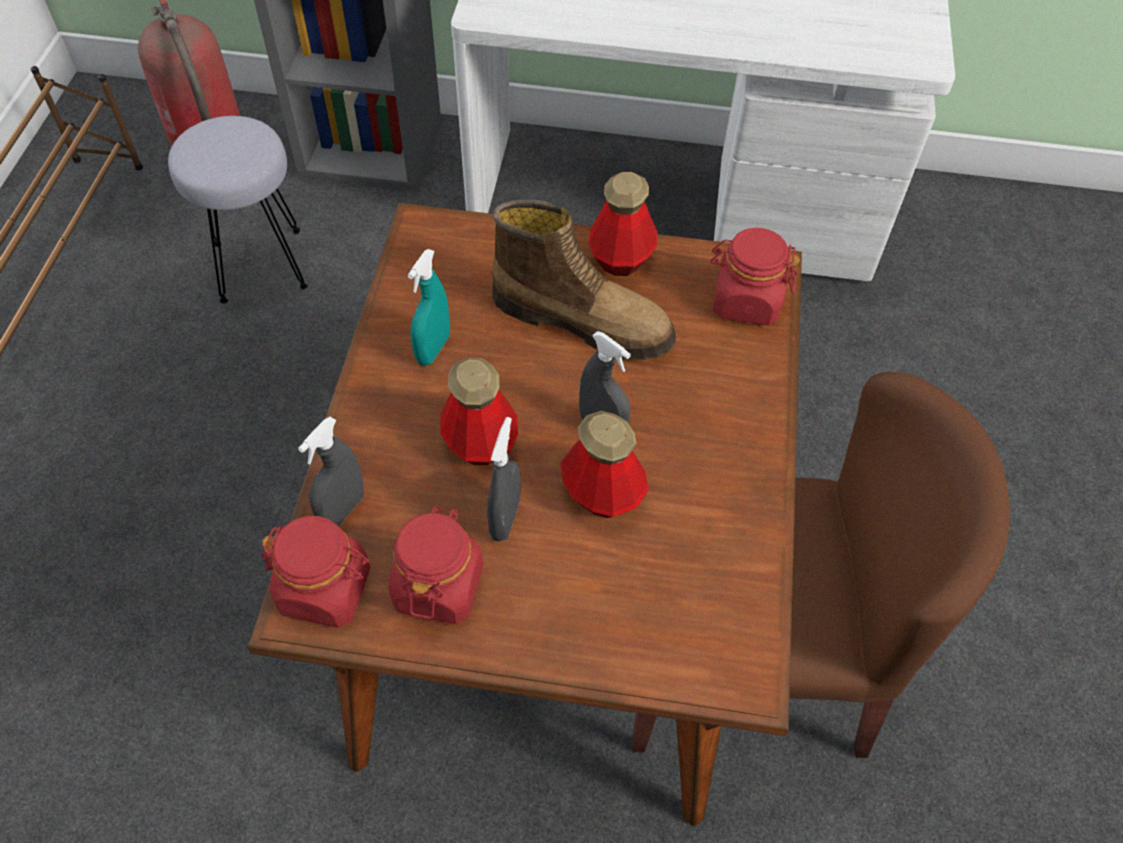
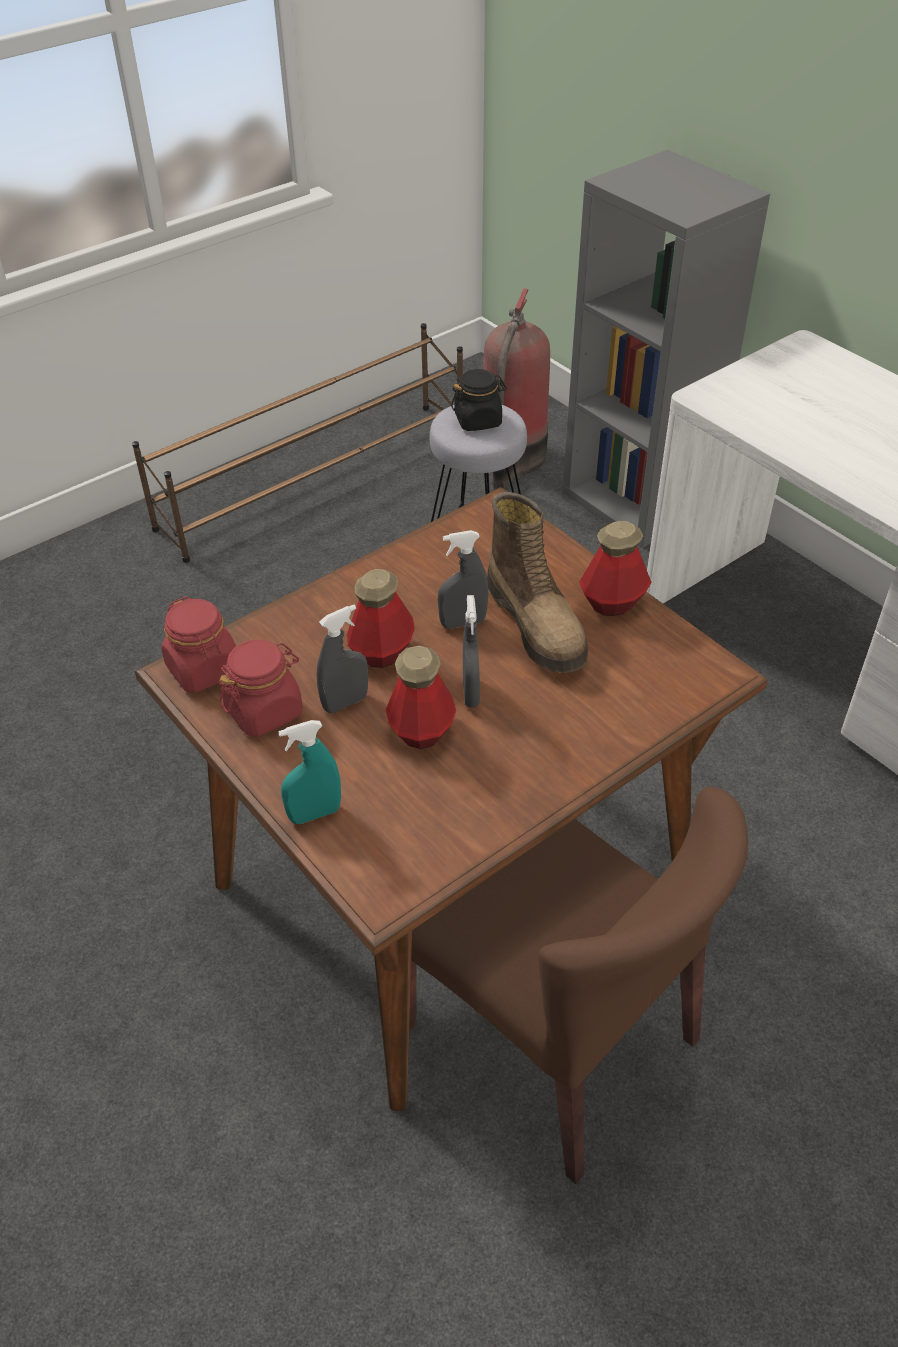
camera: 45 degrees right, 10 degrees down
grey spray bottle [298,416,364,526] -> grey spray bottle moved to [438,530,489,629]
turquoise spray bottle [408,249,450,366] -> turquoise spray bottle moved to [278,720,341,824]
red jar [710,228,800,325] -> none
none -> black jar [451,369,507,431]

